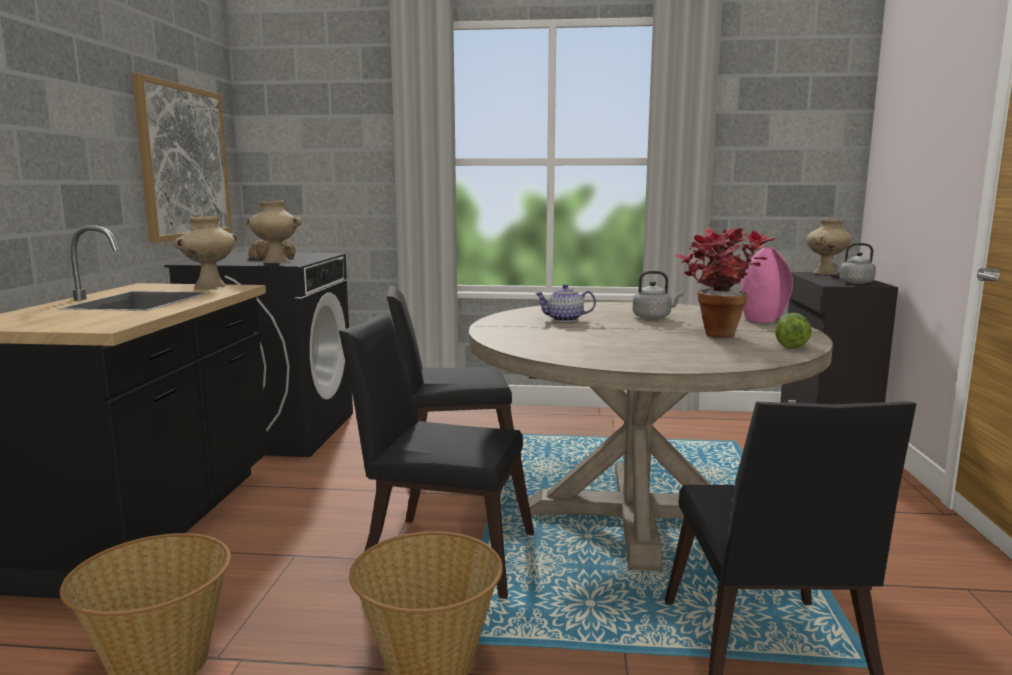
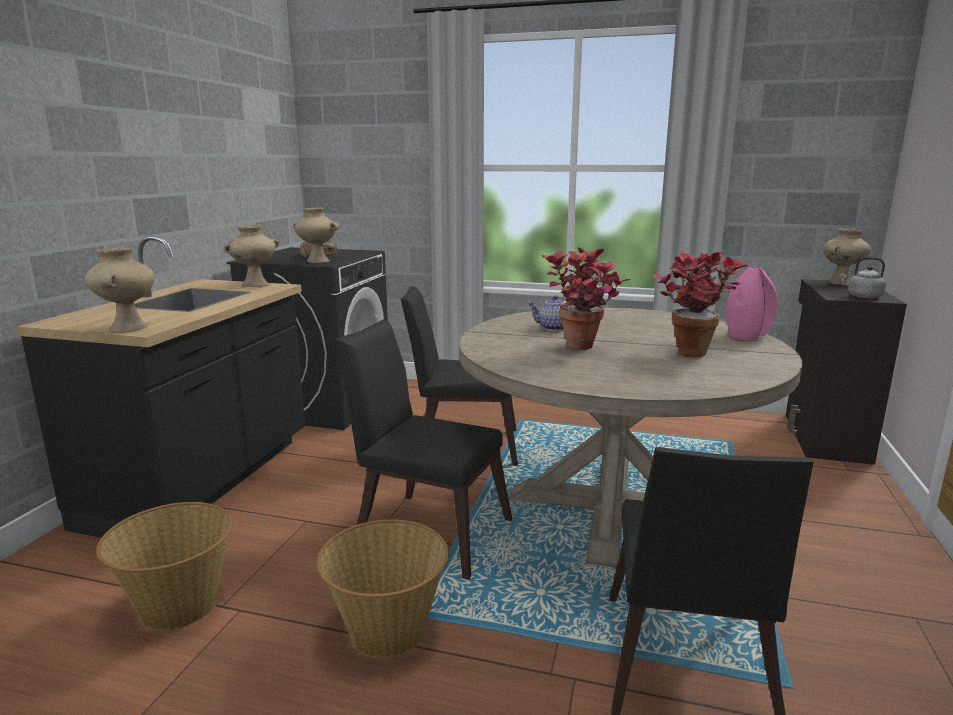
camera: 10 degrees right, 5 degrees up
picture [132,73,232,242] -> none
grey kettle [633,271,684,319] -> none
lettuce [776,313,812,348] -> none
none -> beige vase [85,248,155,332]
none -> potted plant [542,247,631,350]

